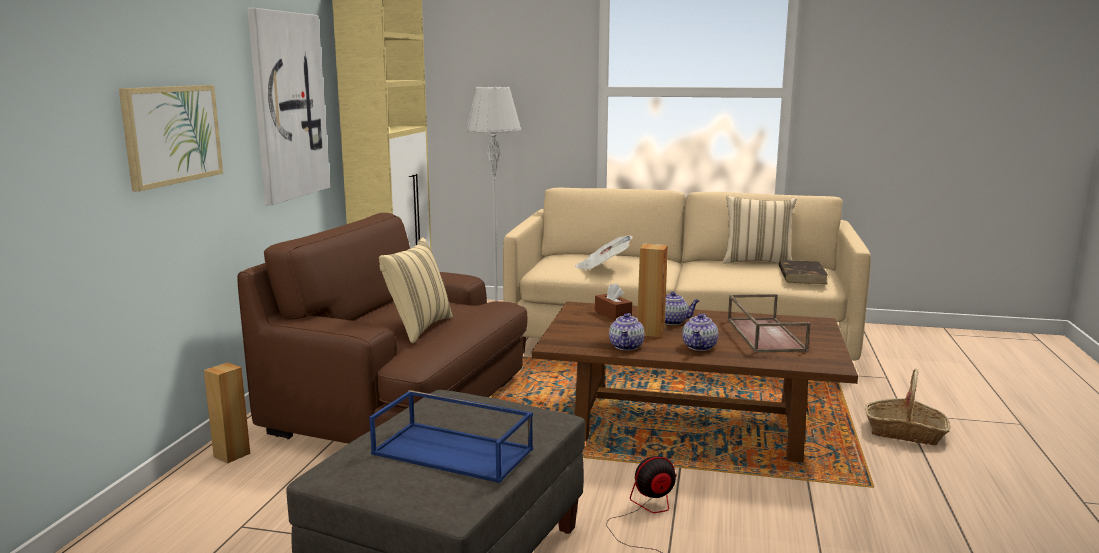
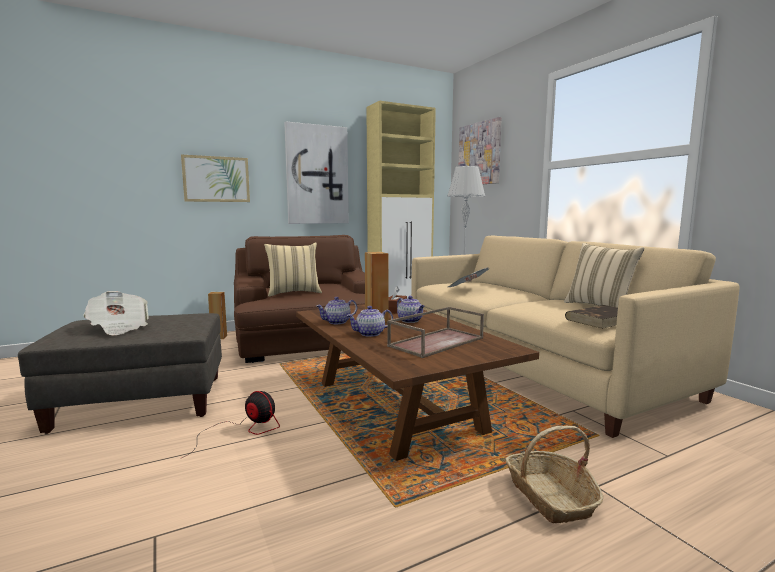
camera: 50 degrees right, 5 degrees down
blue tray [369,390,533,483] -> newspaper [84,291,149,336]
none -> picture [459,117,502,184]

